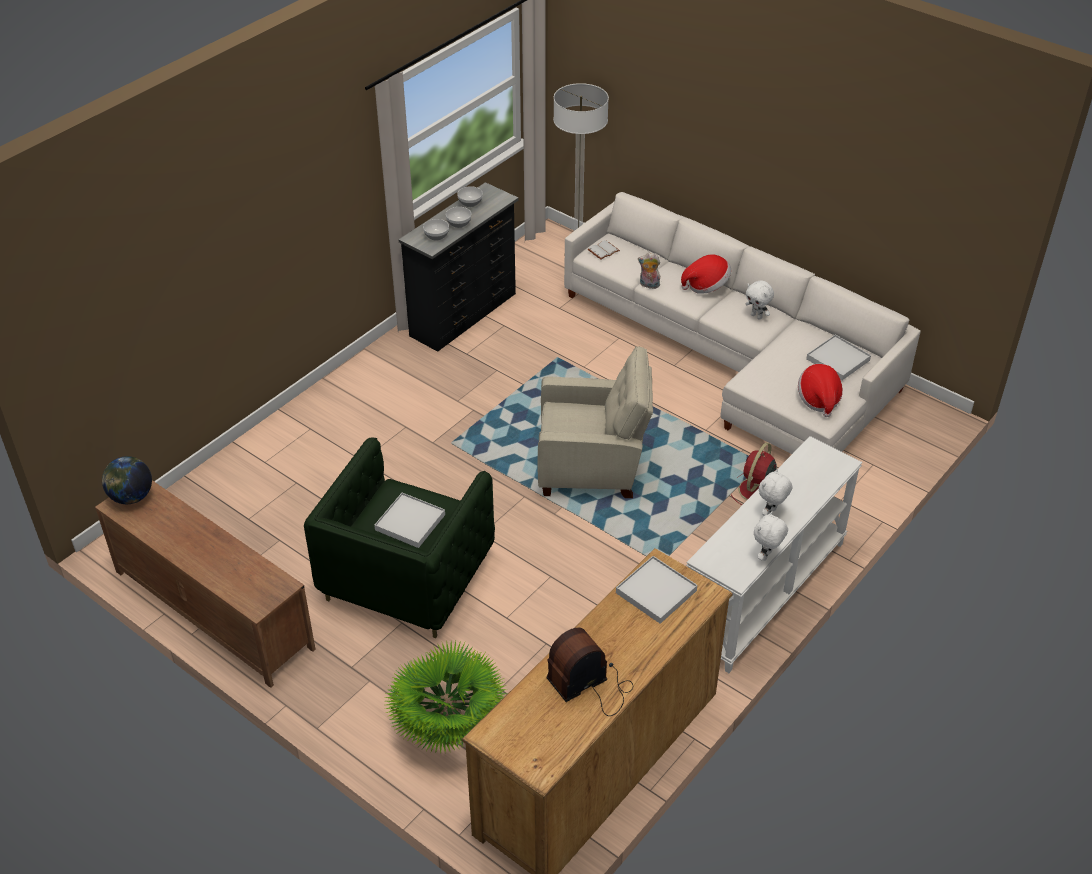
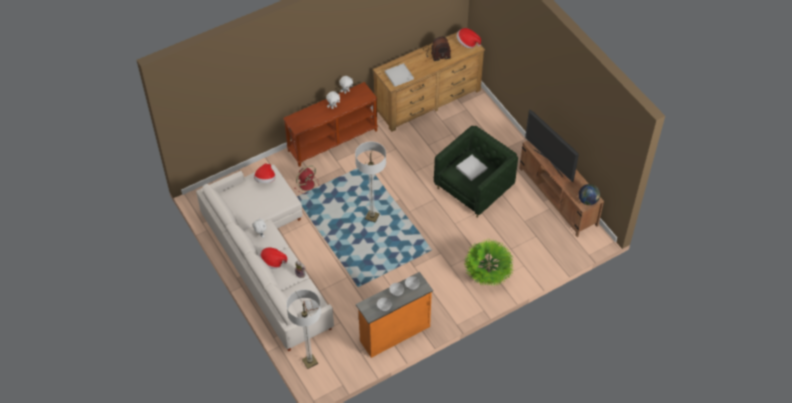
camera: 160 degrees left, 10 degrees up
potted plant [386,640,507,754] -> potted plant moved to [464,239,514,286]
black dresser [399,182,519,352] -> orange dresser [356,272,433,358]
beige armchair [537,346,653,498] -> floor lamp [355,142,386,222]
white console table [686,436,862,673] -> brown console table [284,82,378,167]
white tray [806,334,871,380] -> none
none -> hat [457,28,481,48]
none -> television [525,109,579,182]

